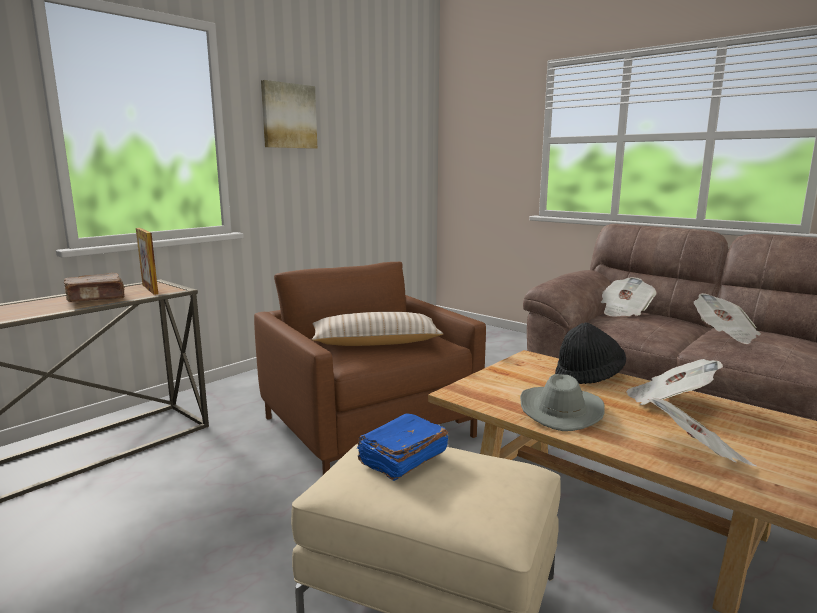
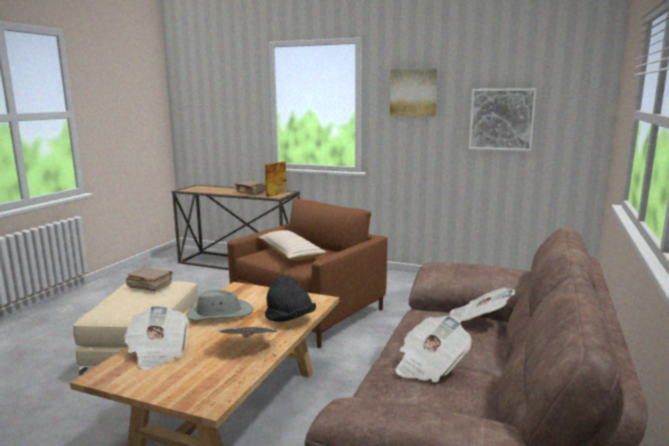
camera: 70 degrees right, 0 degrees up
blue book [357,414,449,481] -> brown book [126,268,173,291]
none -> picture [469,88,537,151]

